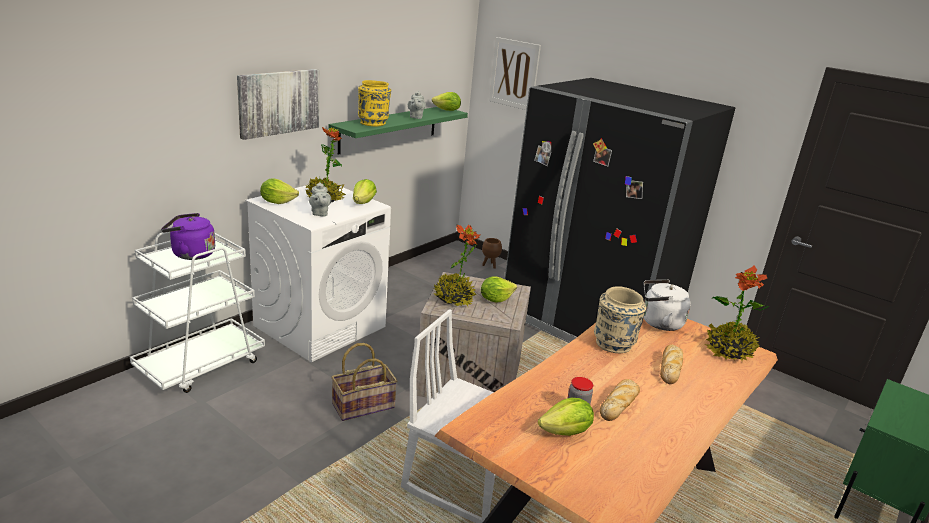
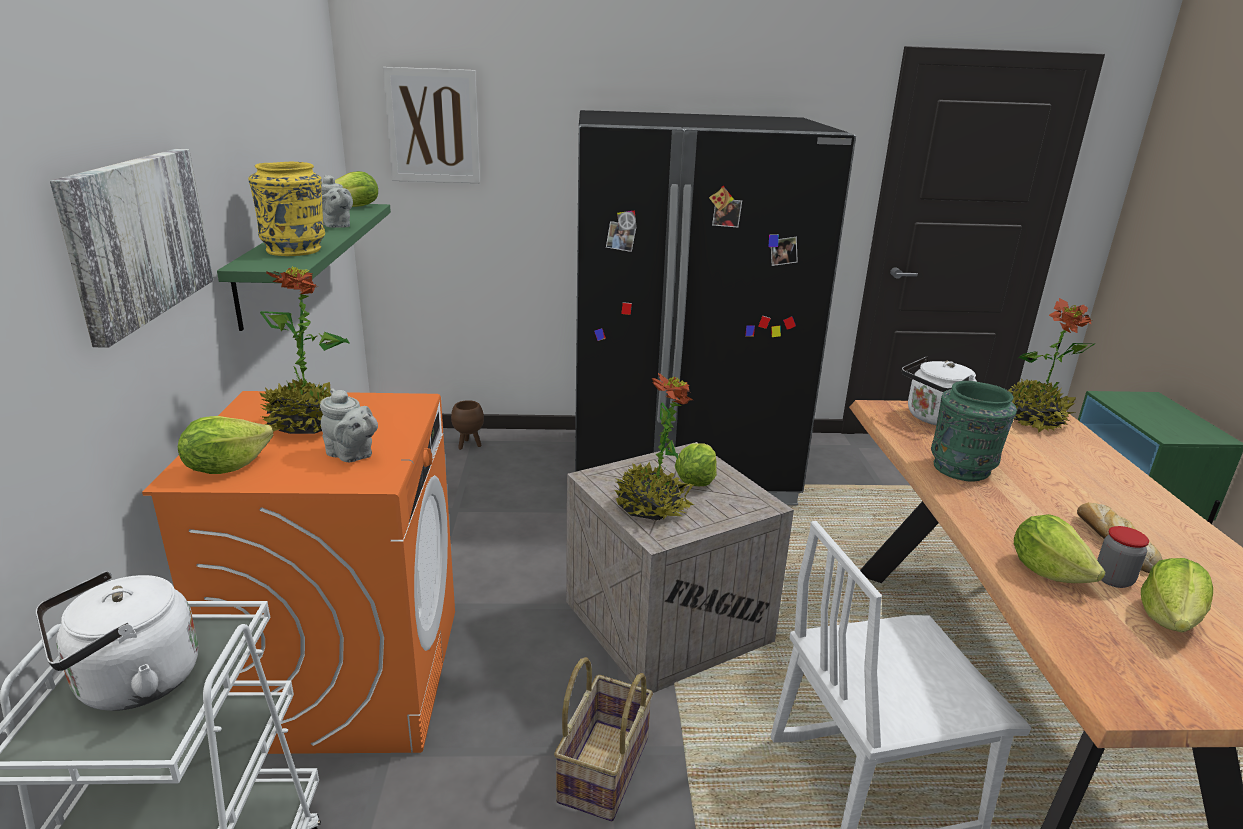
camera: 40 degrees left, 0 degrees up
purple kettle [161,213,215,260] -> white kettle [36,571,198,711]
white washing machine [245,185,391,362] -> orange washing machine [142,391,455,754]
lettuce [353,179,377,204] -> lettuce moved to [1014,514,1106,583]
beige vase [594,286,647,353] -> green vase [931,381,1017,482]
bread [660,345,683,384] -> none

